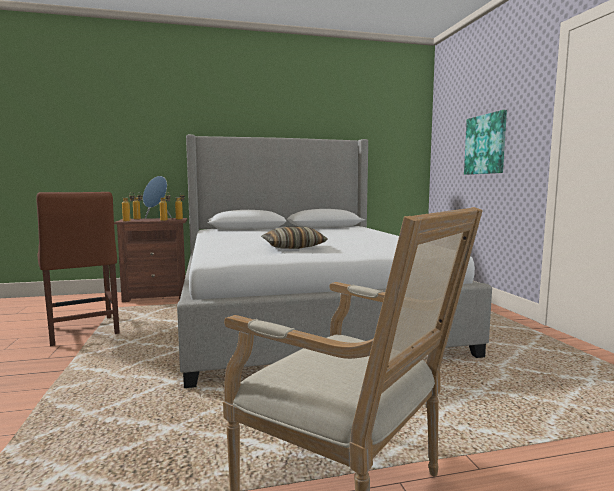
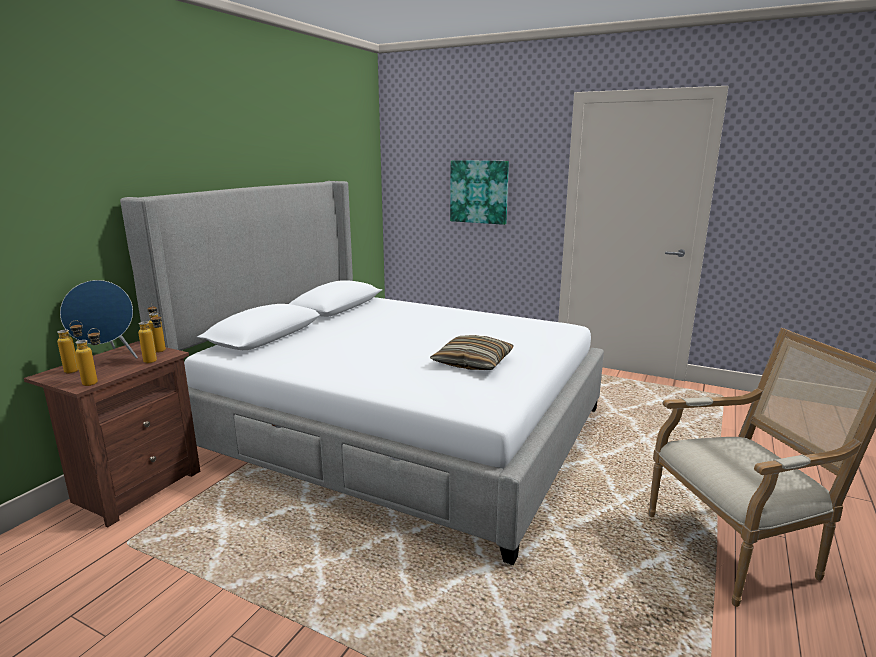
camera: 50 degrees left, 10 degrees up
brown chair [36,192,120,346] -> none

